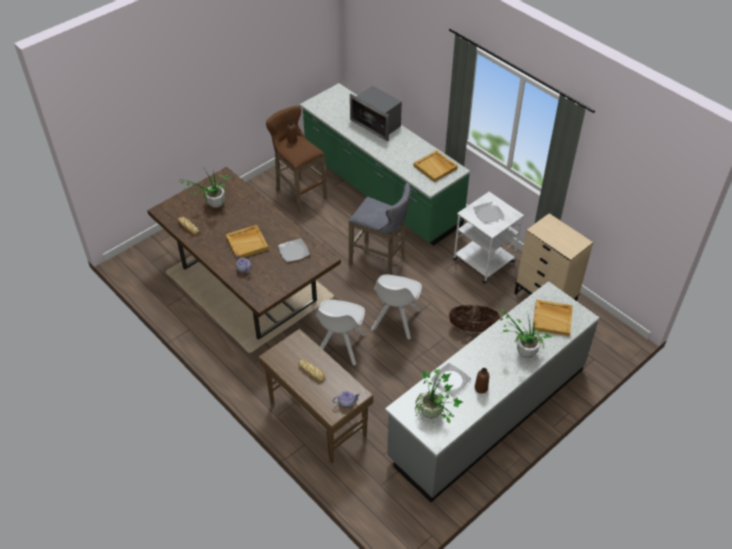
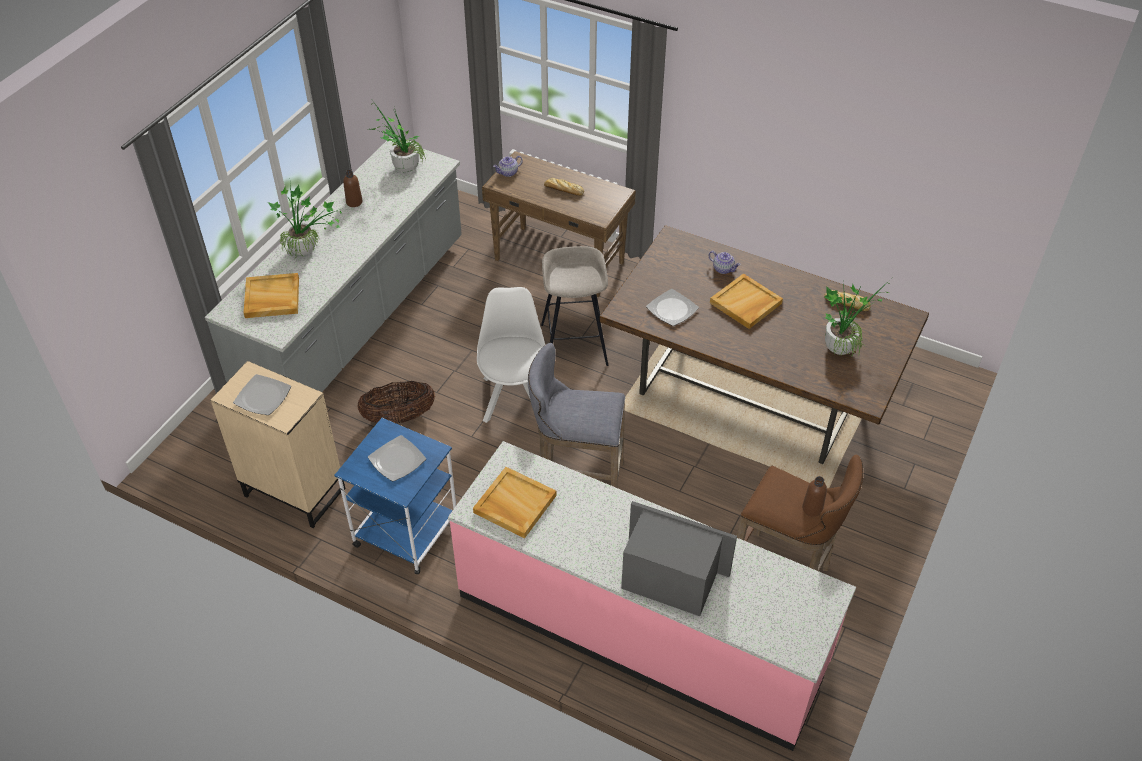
camera: 160 degrees right, 0 degrees up
green counter [300,83,470,246] -> pink counter [448,441,856,751]
white chair [316,300,366,366] -> grey stool [541,246,608,366]
plate [431,363,471,396] -> plate moved to [233,374,291,415]
white cart [453,192,524,284] -> blue cart [334,418,456,574]

